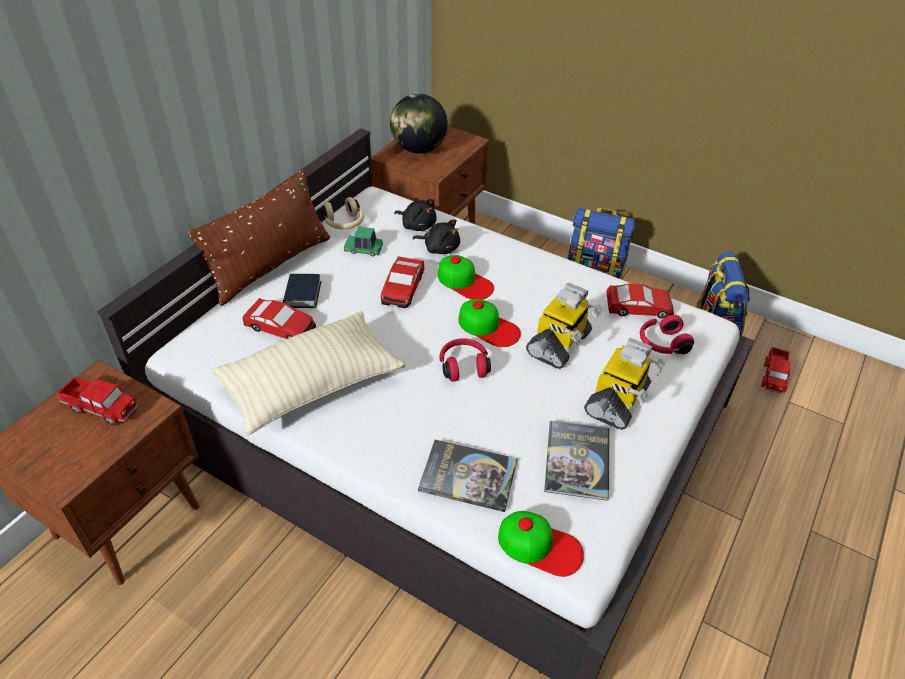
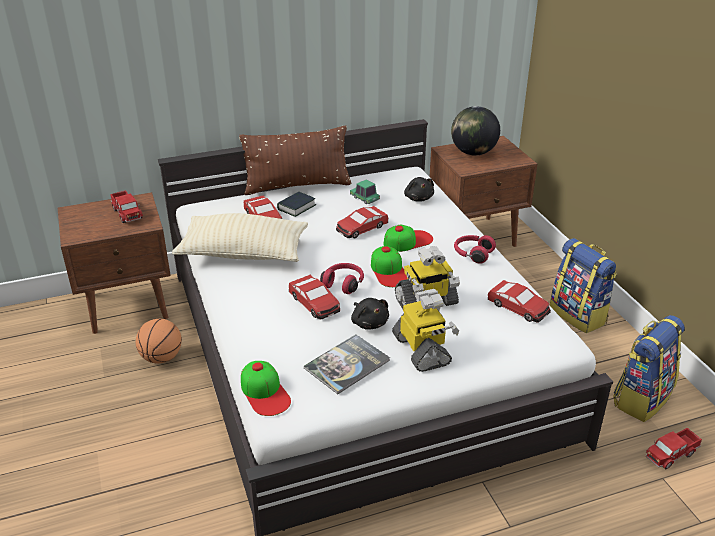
camera: 40 degrees right, 10 degrees down
beige headphones [321,197,364,229] -> none
black plush toy [413,219,460,254] -> black plush toy moved to [351,298,389,330]
book [418,439,518,512] -> none
cap [438,255,494,300] -> cap turned 105 degrees counterclockwise [383,225,433,252]
toy robot [584,338,665,430] -> toy robot turned 90 degrees counterclockwise [392,289,459,372]
red headphones [640,315,694,354] -> red headphones moved to [454,235,496,264]
none -> basketball [136,319,182,363]
none -> toy car [289,275,340,319]

